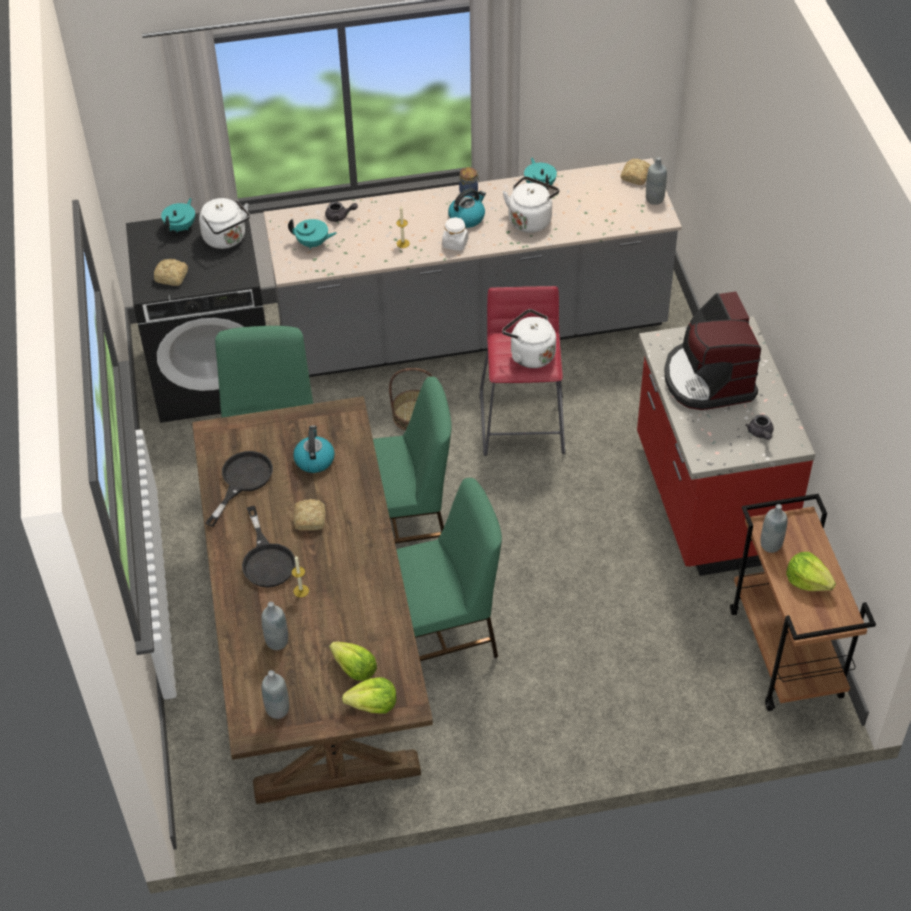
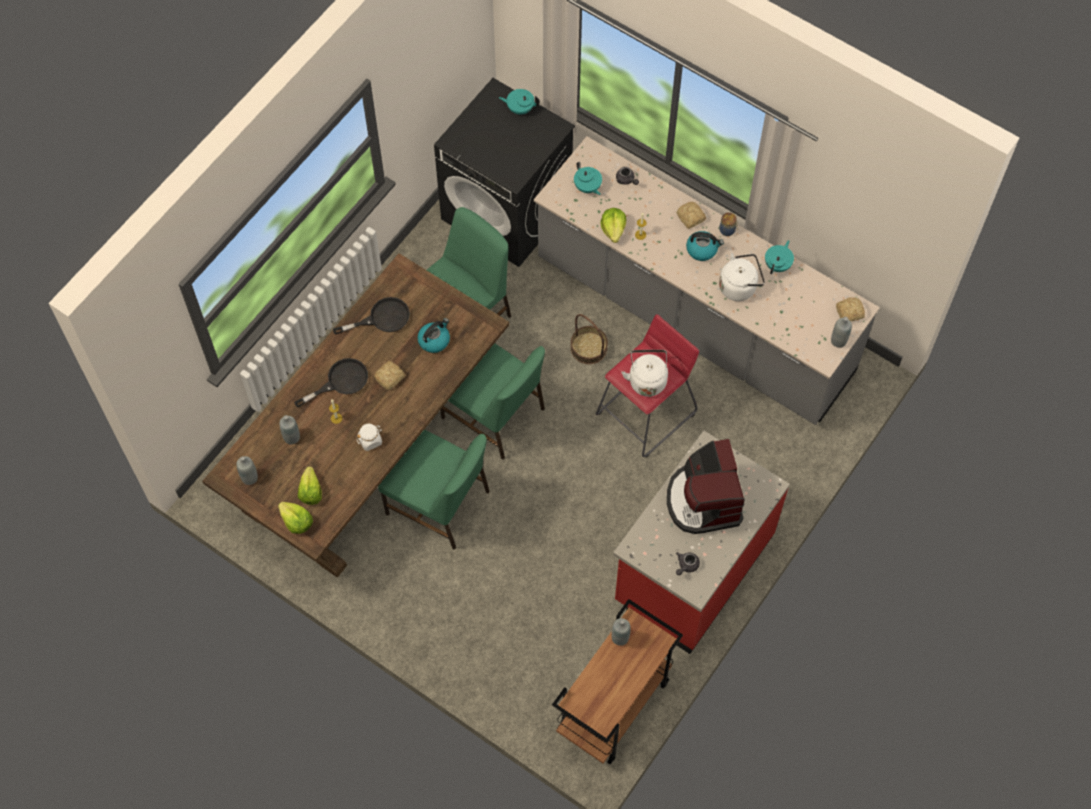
camera: 45 degrees right, 15 degrees up
bread [154,259,188,286] -> bread moved to [677,202,706,229]
turquoise teapot [161,198,195,233] -> turquoise teapot turned 150 degrees counterclockwise [499,89,540,115]
white kettle [199,198,250,249] -> none
black frying pan [242,506,296,588] -> black frying pan turned 150 degrees counterclockwise [294,358,368,407]
white jar [442,217,468,251] -> white jar moved to [357,424,382,451]
coffee machine [664,291,761,410] -> coffee machine turned 45 degrees counterclockwise [667,439,745,534]
lettuce [786,552,836,591] -> lettuce moved to [601,208,626,243]

